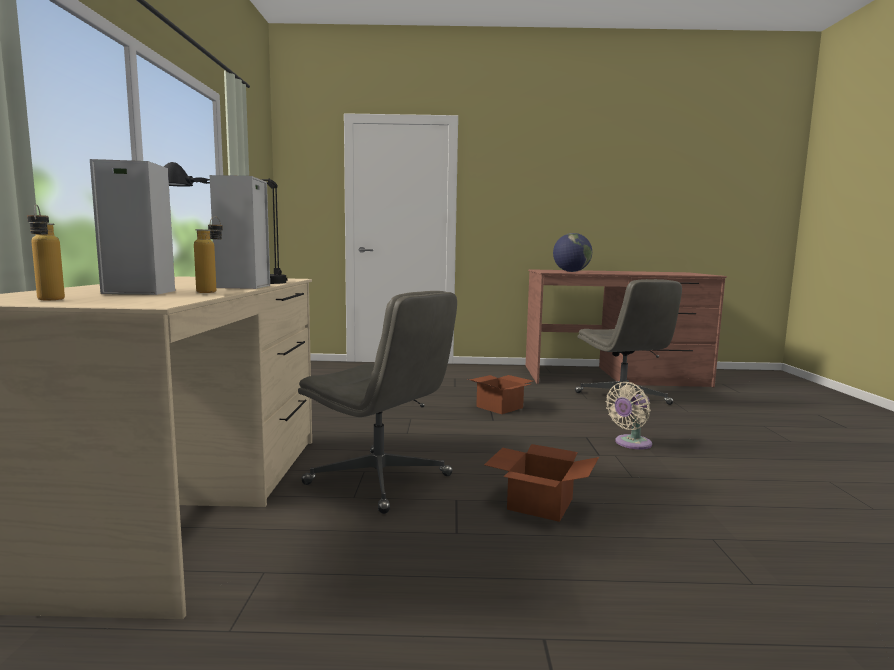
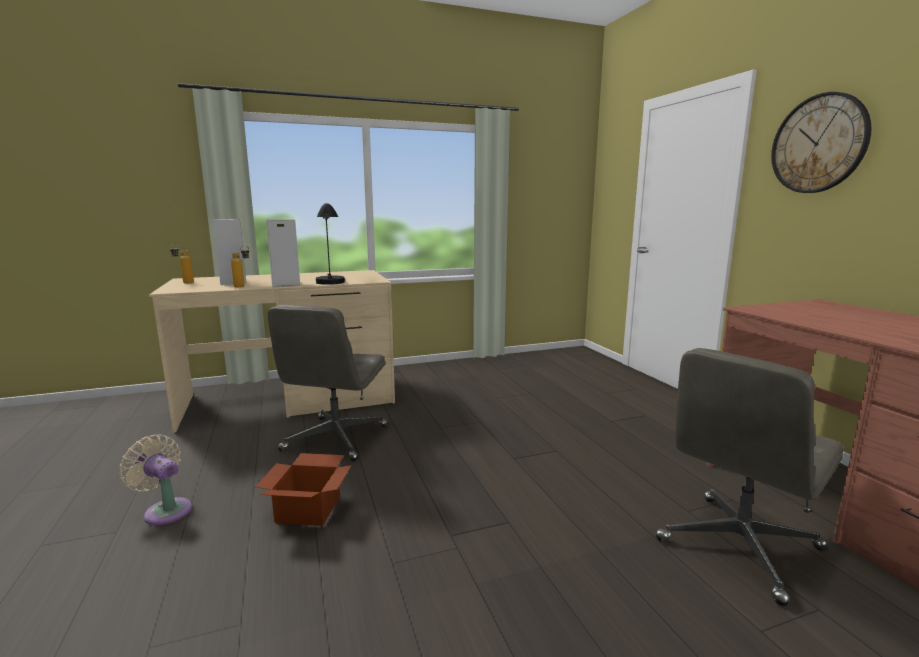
camera: 70 degrees right, 5 degrees up
cardboard box [468,375,533,414] -> none
globe [553,233,592,272] -> none
beige fan [606,382,652,449] -> beige fan moved to [119,435,192,525]
none -> wall clock [771,92,872,193]

